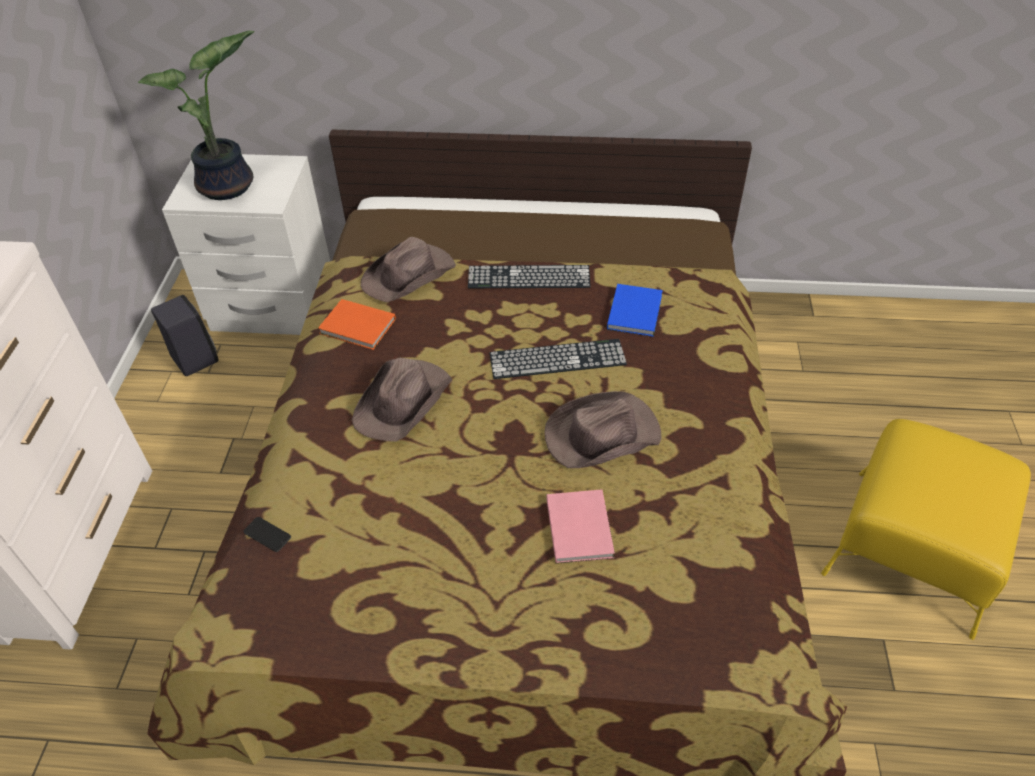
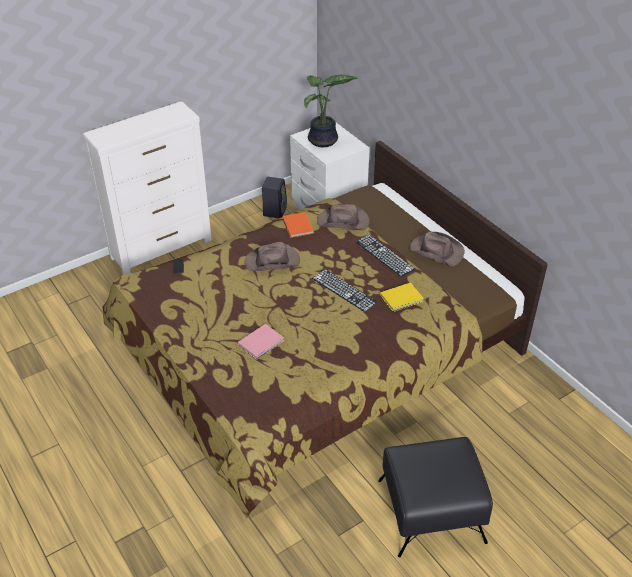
camera: 50 degrees right, 5 degrees down
brown hat [544,391,661,468] -> brown hat moved to [410,232,465,266]
blue book [607,284,663,337] -> yellow book [380,282,424,312]
yellow ottoman [821,419,1031,640] -> black ottoman [378,437,493,557]

